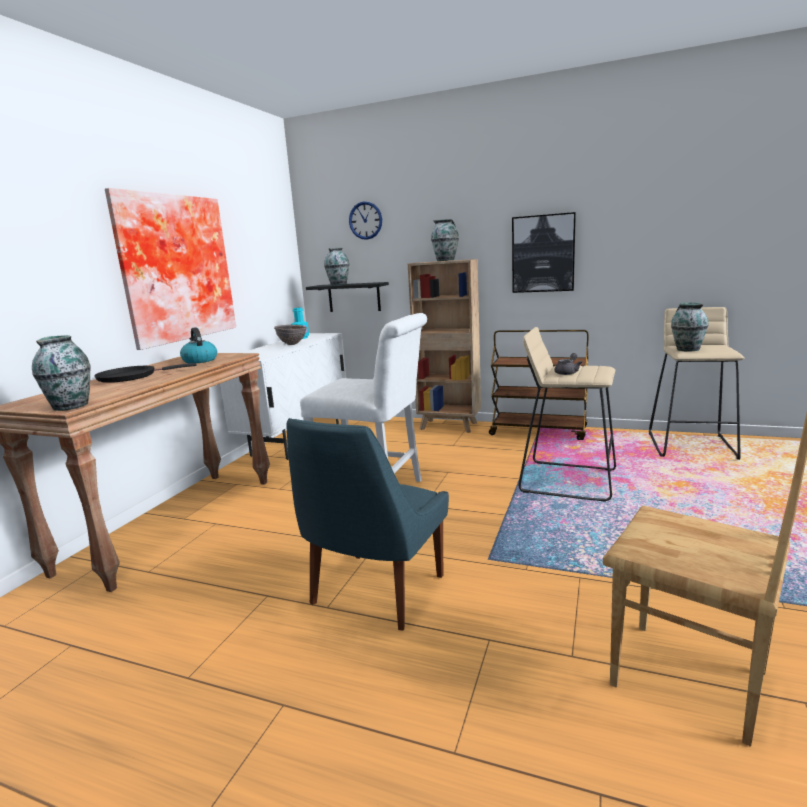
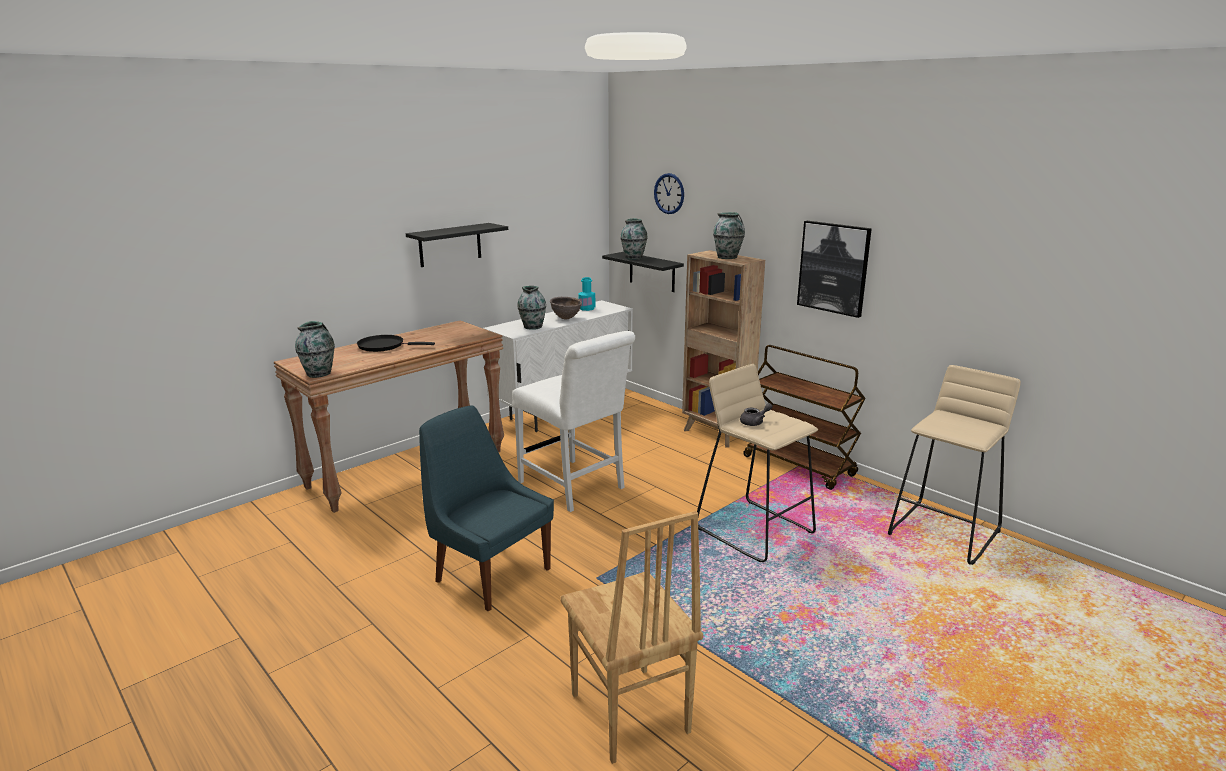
camera: 25 degrees right, 5 degrees up
picture [105,188,236,350] -> black shelf [406,223,508,267]
kettle [180,327,217,363] -> none
blue chair [286,418,449,631] -> blue chair turned 75 degrees clockwise [419,405,554,611]
vase [671,302,709,352] -> vase moved to [517,286,546,330]

